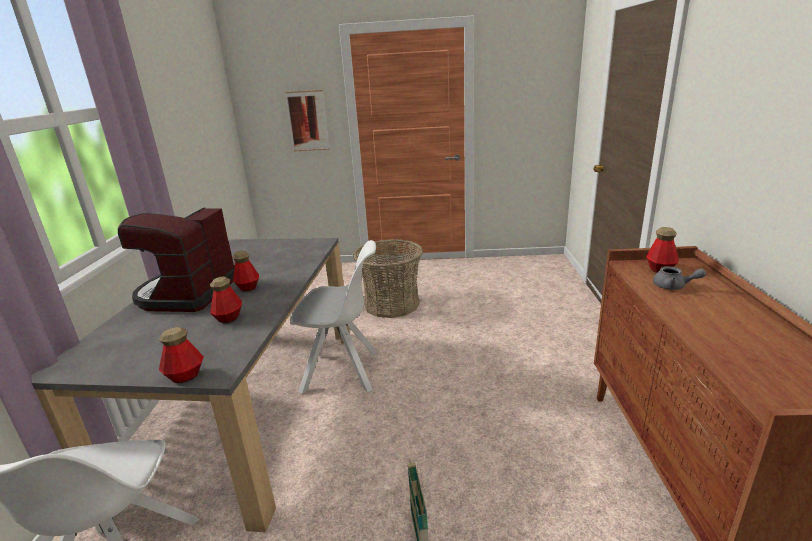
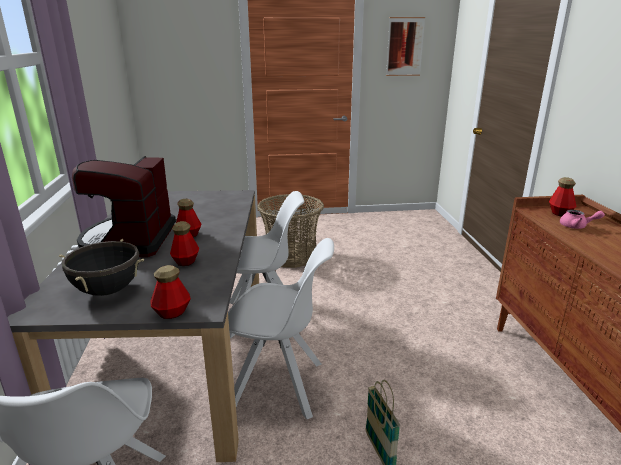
camera: 10 degrees left, 0 degrees up
picture [285,90,330,151] -> picture moved to [386,17,425,76]
grey teapot [653,266,706,290] -> pink teapot [560,210,605,229]
none -> black cooking pot [59,239,144,296]
none -> white chair [228,238,334,419]

